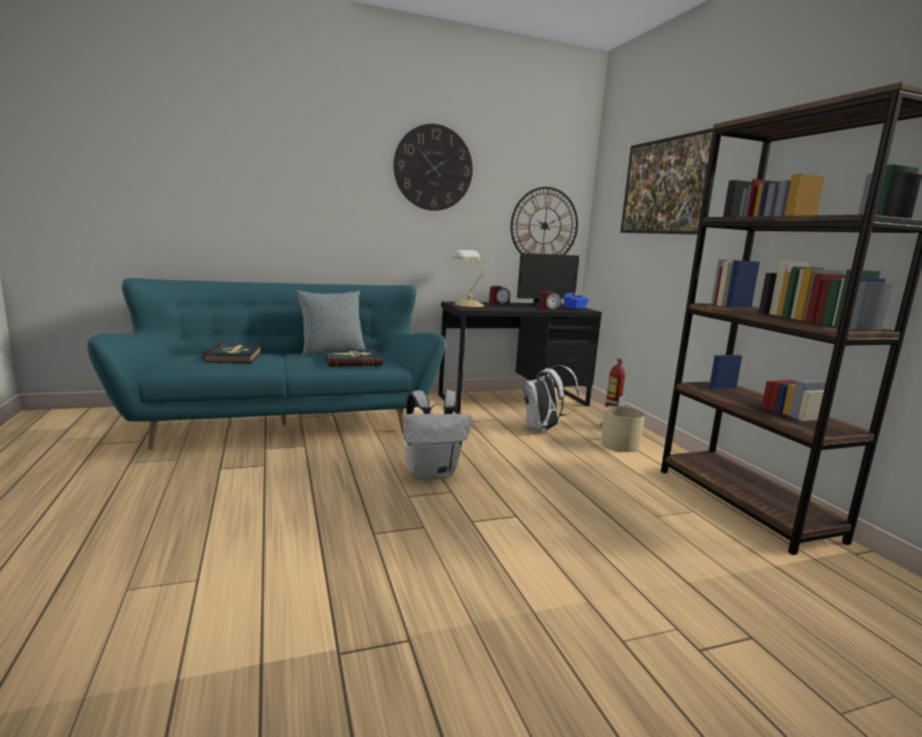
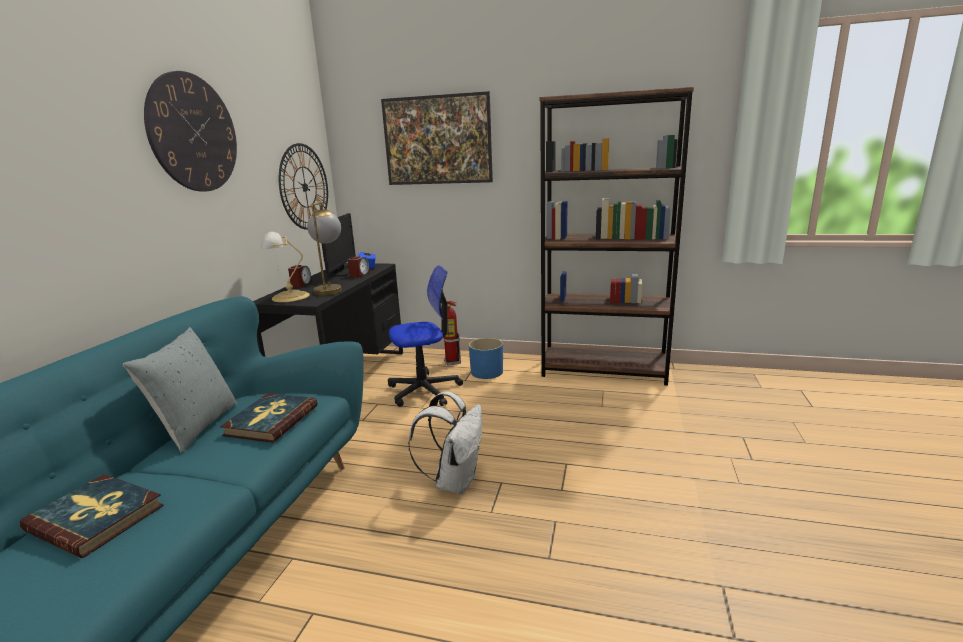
camera: 55 degrees left, 5 degrees up
white backpack [523,365,579,432] -> office chair [388,265,463,407]
beige planter [601,406,645,452] -> blue planter [469,338,503,379]
none -> table lamp [307,201,342,296]

